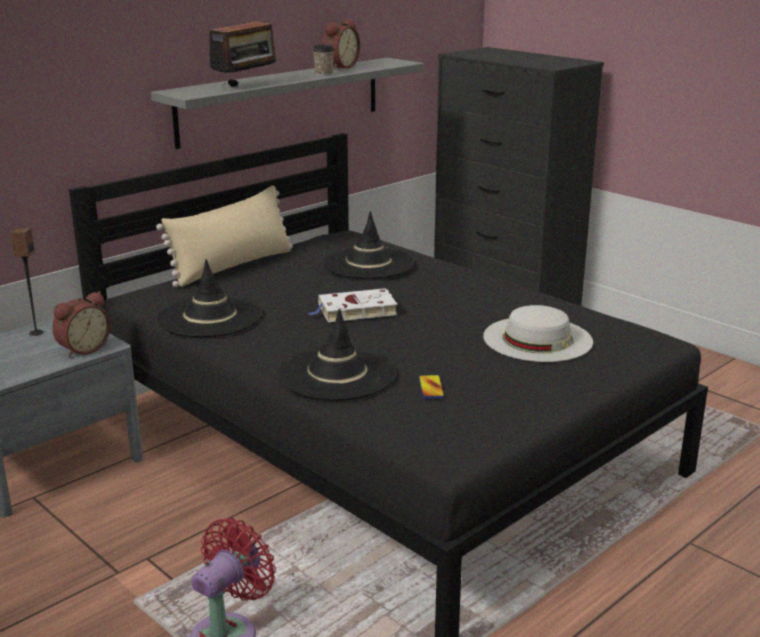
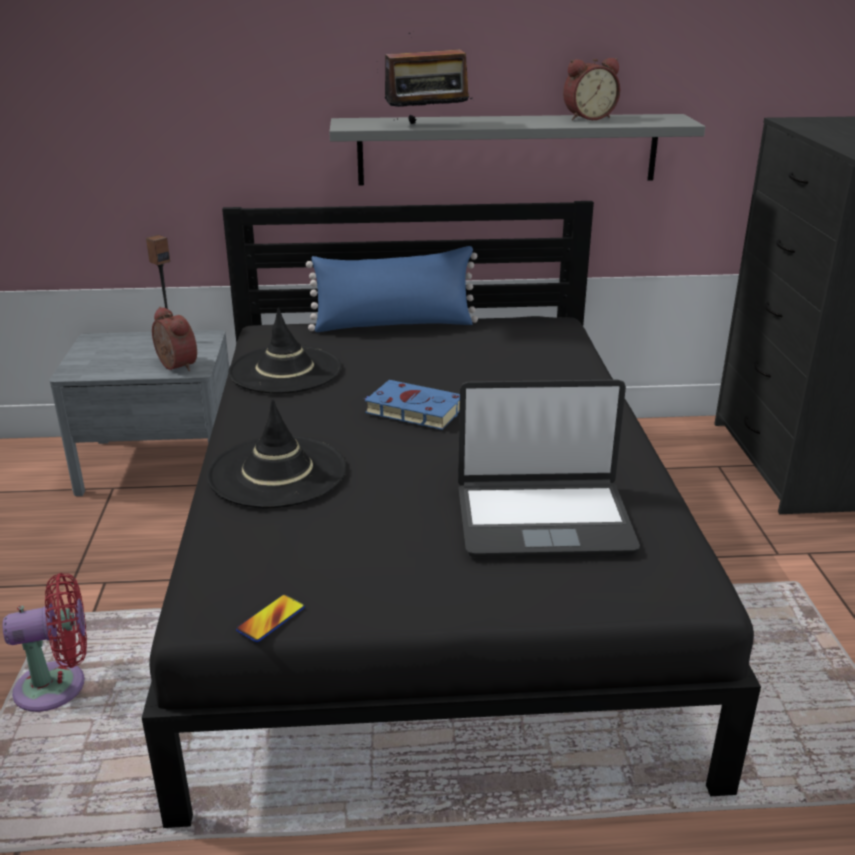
camera: 40 degrees right, 5 degrees up
alarm clock [52,291,111,358] -> alarm clock turned 120 degrees counterclockwise [152,307,197,371]
beige pillow [156,186,293,287] -> blue pillow [306,246,478,332]
white book [309,288,398,322] -> blue book [365,380,460,430]
cup [313,44,335,76] -> none
black hat [323,211,414,279] -> none
phone [418,375,444,398] -> phone moved to [236,594,305,642]
white hat [483,305,593,362] -> laptop [458,379,640,557]

